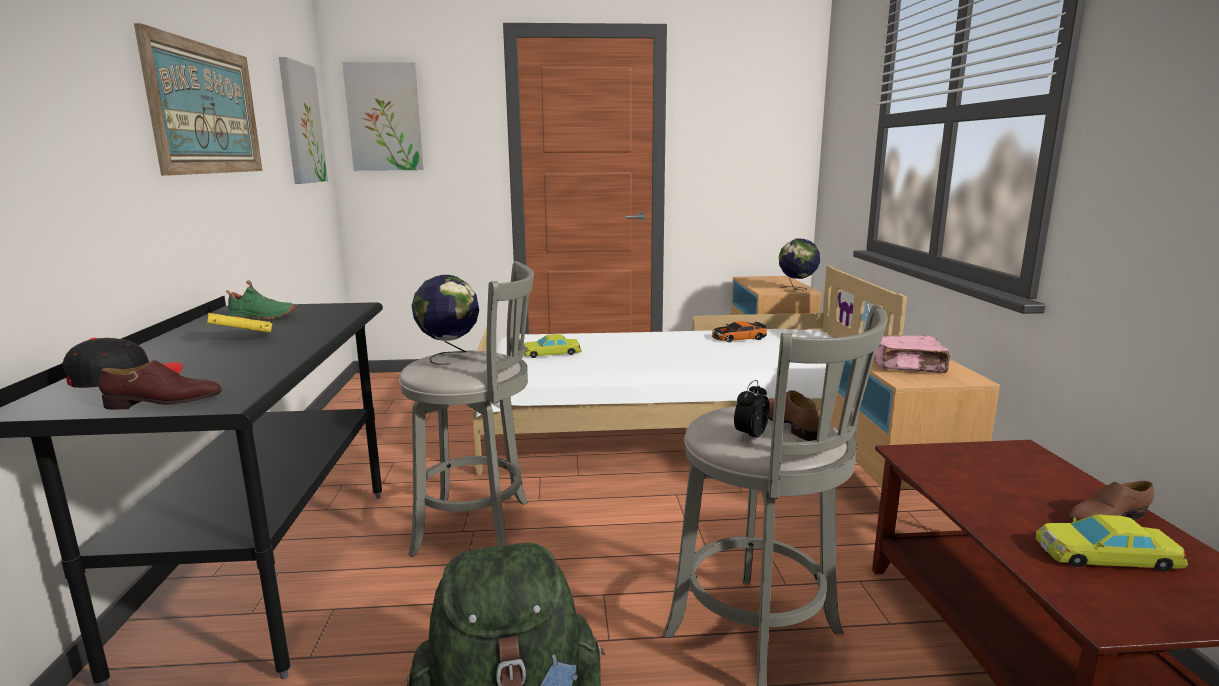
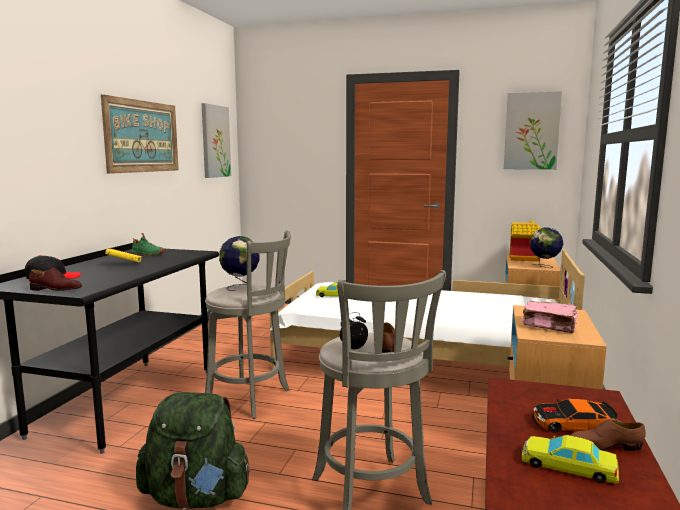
camera: 20 degrees right, 5 degrees down
picture [342,62,424,171] -> picture moved to [504,91,562,170]
toy car [712,321,767,342] -> toy car moved to [532,399,618,433]
none -> toy house [509,220,541,262]

